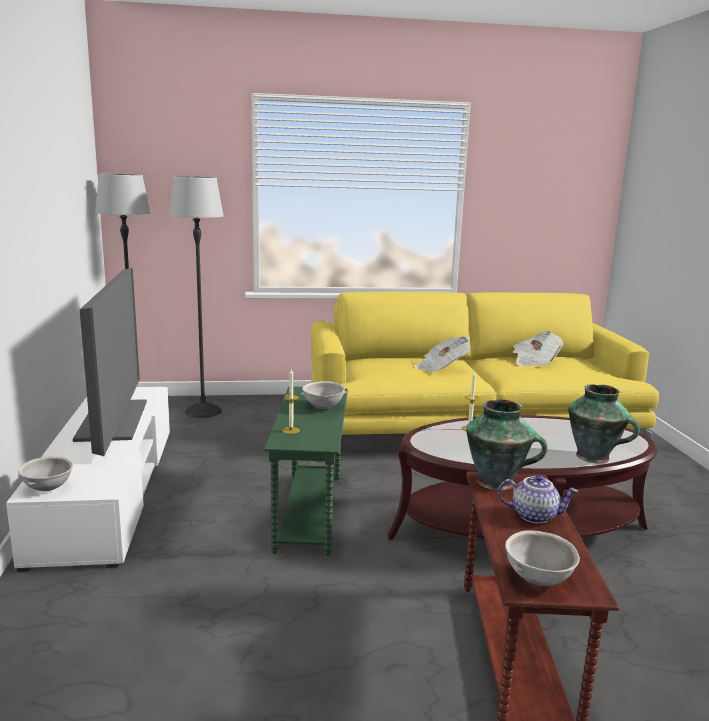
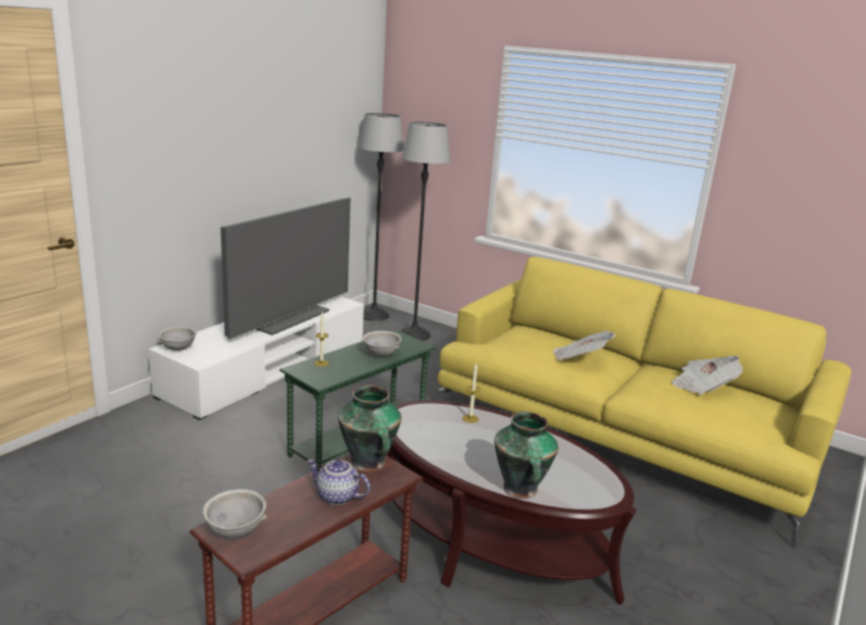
camera: 40 degrees right, 5 degrees up
teapot [498,474,578,524] -> teapot turned 150 degrees clockwise [307,459,370,505]

